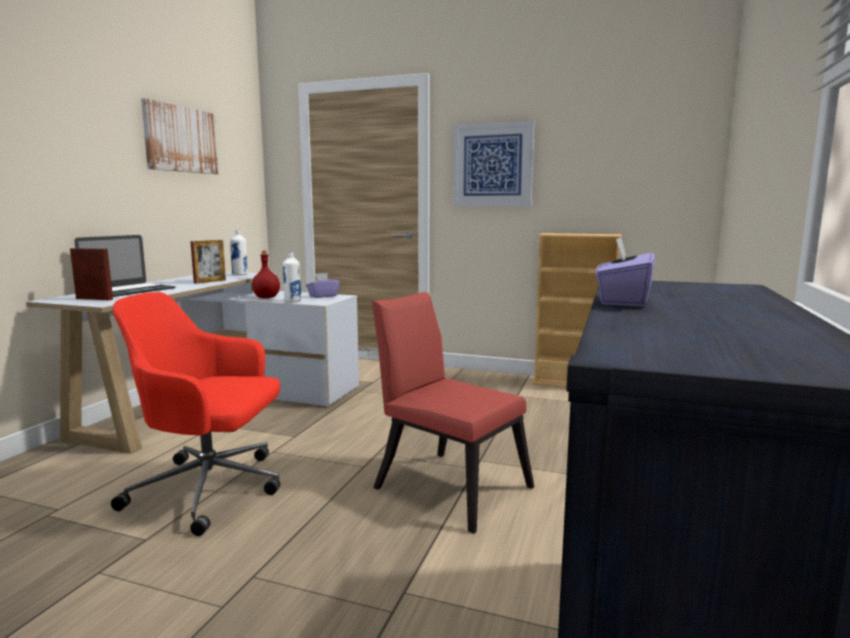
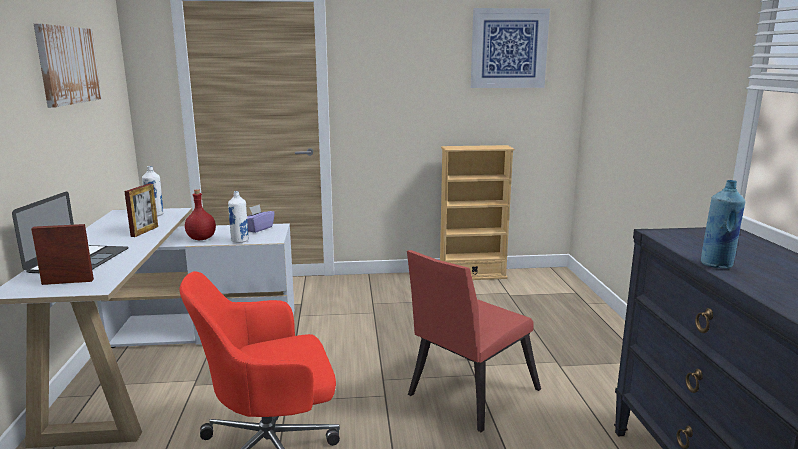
camera: 25 degrees left, 5 degrees up
red chair [372,292,534,534] -> red chair turned 60 degrees counterclockwise [407,250,541,432]
picture [453,121,535,206] -> picture moved to [471,8,550,88]
purple tissue box [595,237,655,307] -> blue bottle [701,180,745,269]

